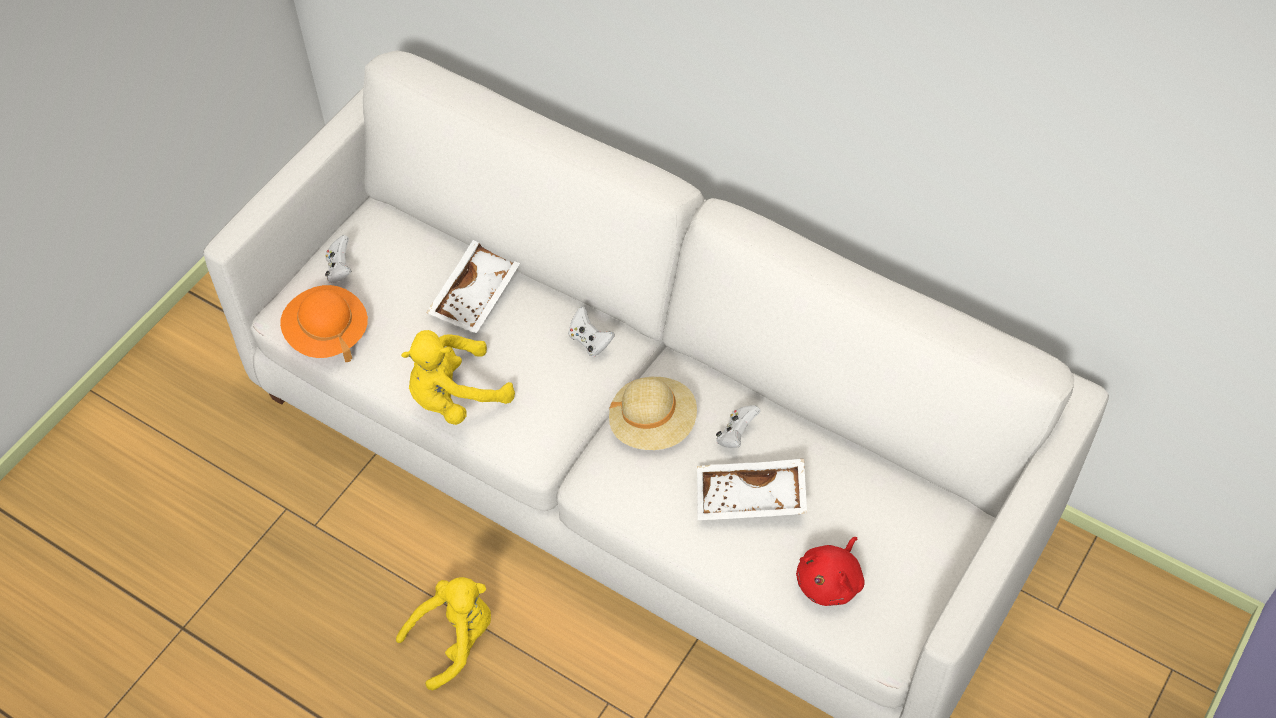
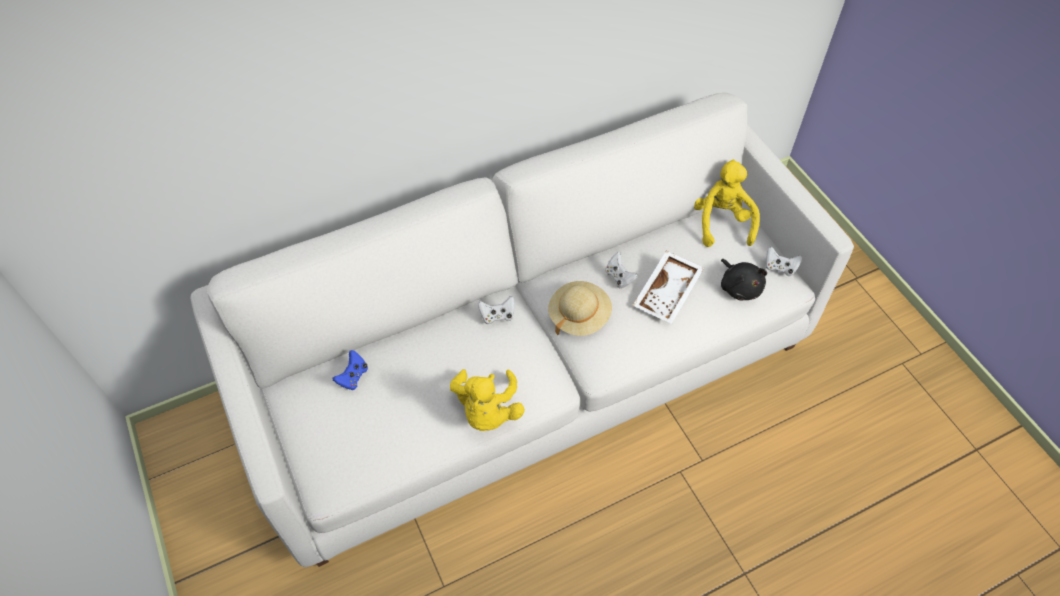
camera: 60 degrees left, 0 degrees up
orange hat [280,285,368,362] -> none
white game controller [325,235,352,283] -> white game controller moved to [766,246,802,276]
yellow plush toy [396,577,491,690] -> yellow plush toy moved to [694,159,760,247]
white tray [426,240,520,333] -> none
red plush toy [796,537,865,606] -> black plush toy [721,259,767,300]
none -> blue game controller [332,350,368,390]

